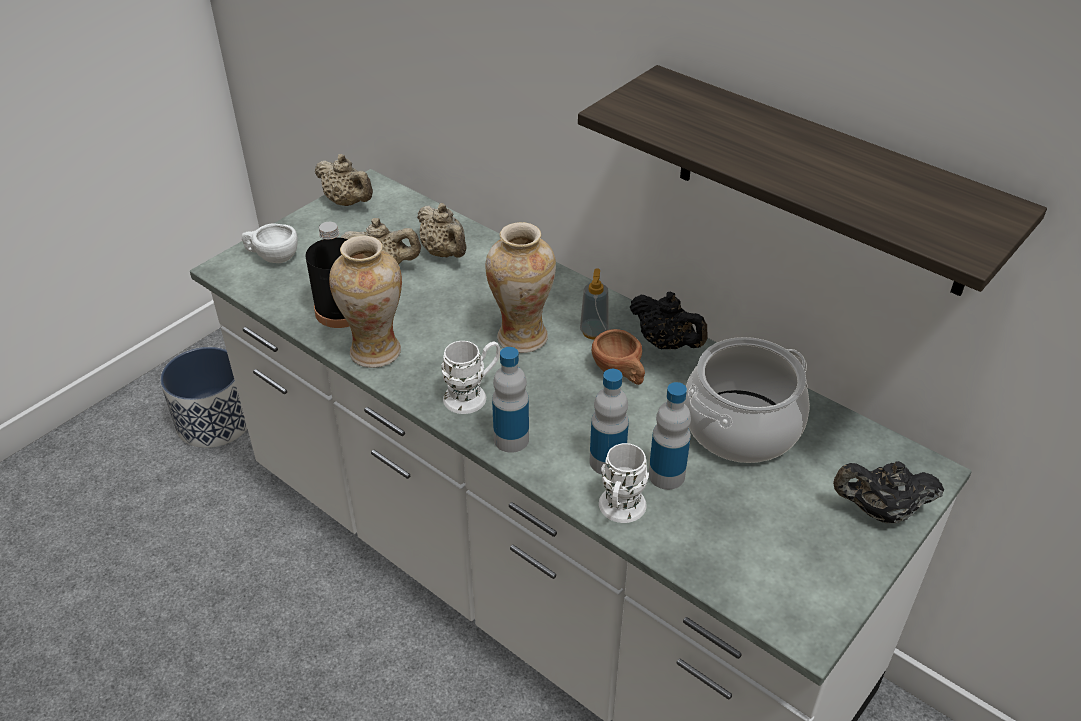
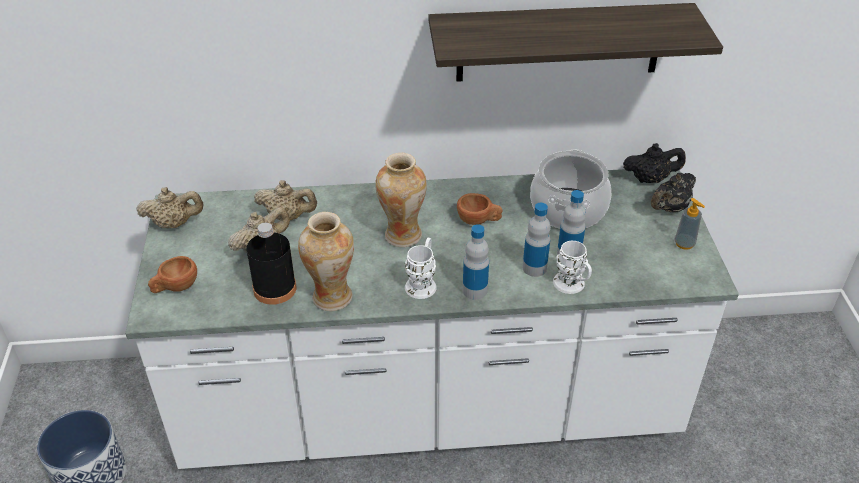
camera: 45 degrees left, 0 degrees up
white cup [242,224,298,263] -> brown cup [148,256,197,293]
soap dispenser [580,268,609,340] -> soap dispenser moved to [674,198,705,250]
black teapot [630,292,708,349] -> black teapot moved to [623,143,686,183]

